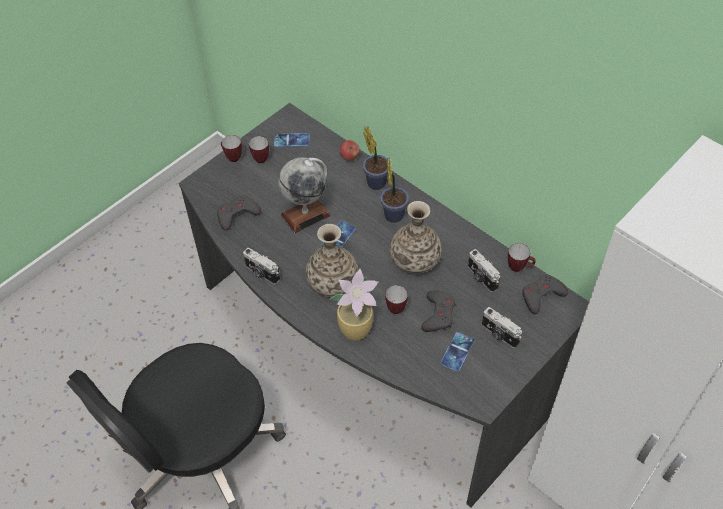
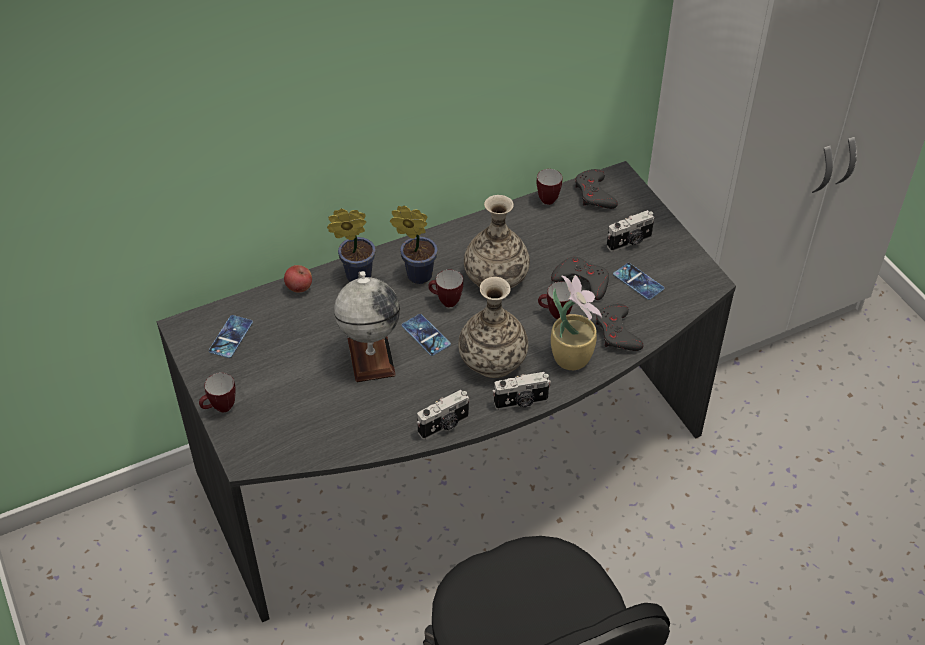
camera: 70 degrees left, 5 degrees down
grey game controller [217,196,261,231] -> grey game controller moved to [596,304,644,351]
mug [249,136,269,163] -> mug moved to [428,270,463,307]
camera [468,249,500,292] -> camera moved to [493,372,551,410]

